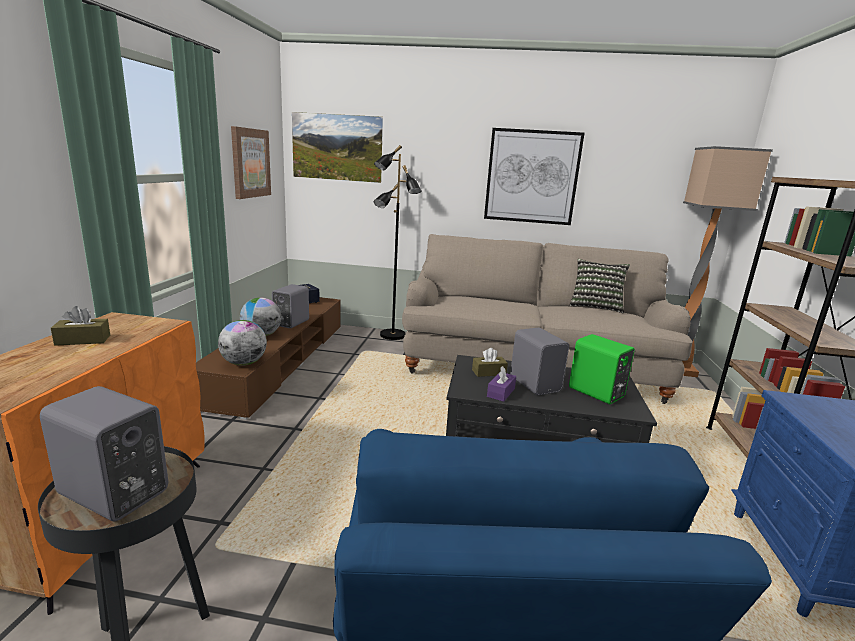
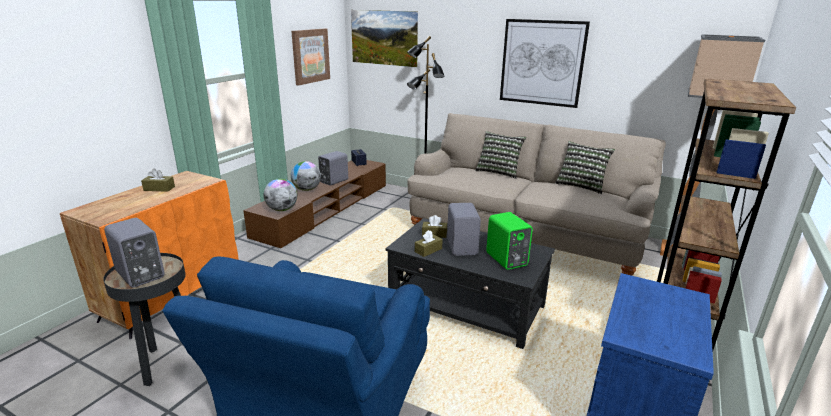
camera: 20 degrees right, 5 degrees up
purple tissue box [487,366,516,402] -> brown tissue box [415,230,443,257]
none -> pillow [475,131,526,179]

